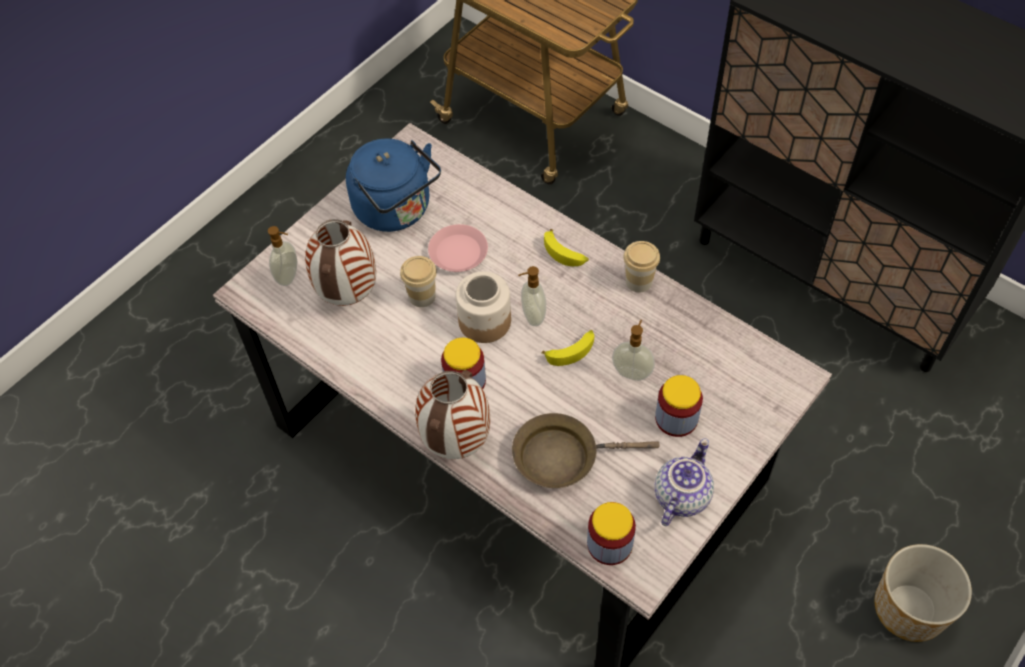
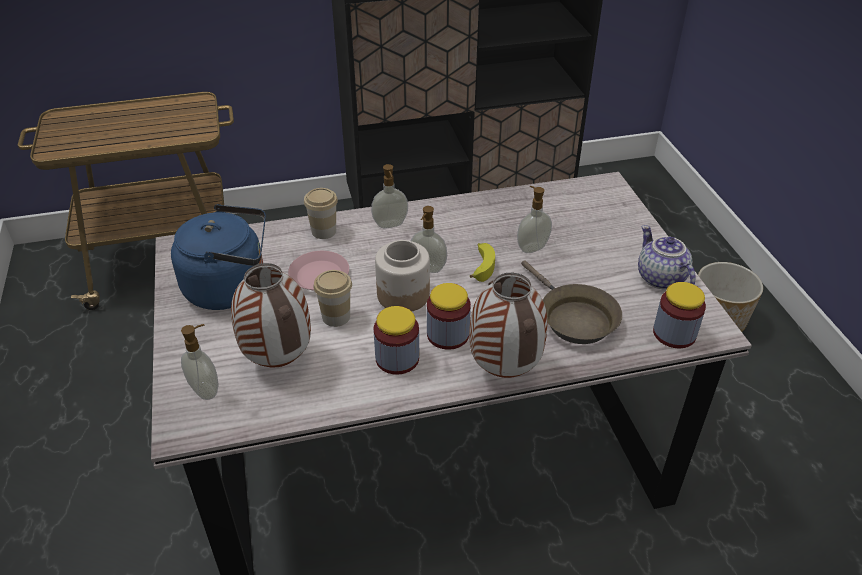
camera: 55 degrees left, 15 degrees down
brown frying pan [512,413,660,488] -> brown frying pan turned 60 degrees counterclockwise [521,260,622,344]
banana [544,229,589,266] -> soap dispenser [371,164,408,228]
cup [624,241,660,292] -> cup moved to [304,188,338,239]
jar [655,375,703,437] -> jar moved to [374,306,419,375]

